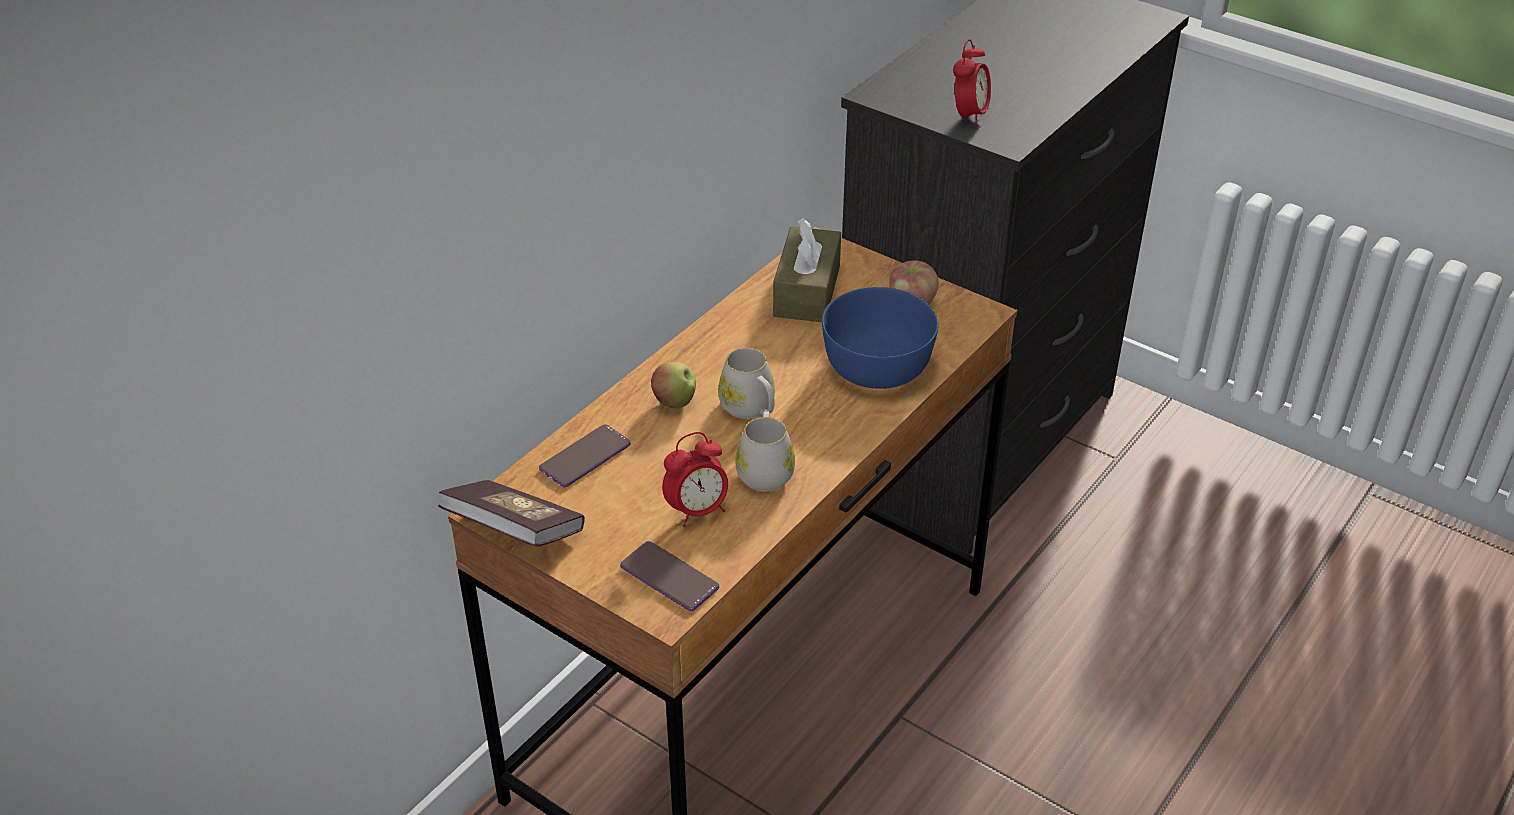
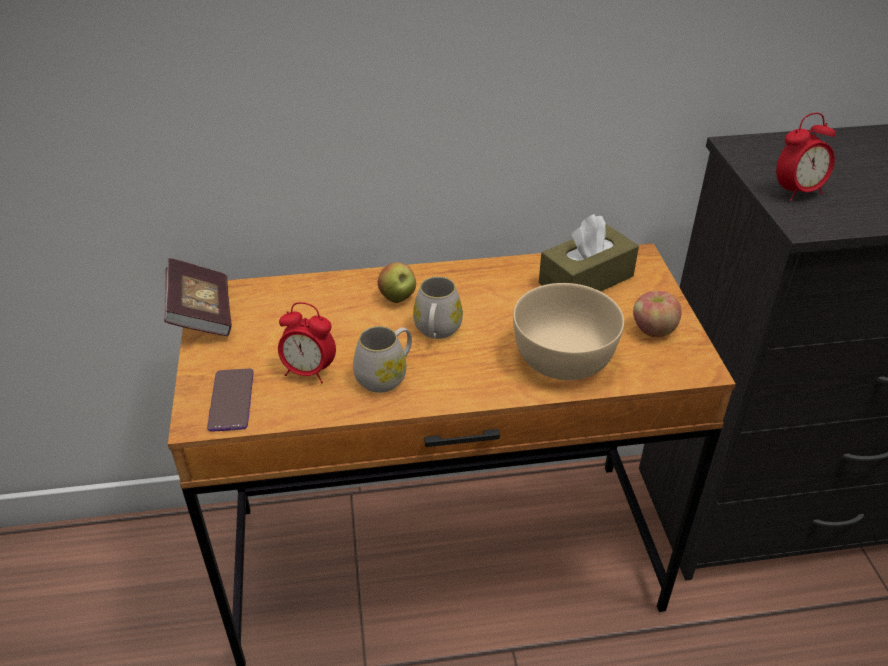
camera: 45 degrees right, 0 degrees up
phone [539,424,631,487] -> none
blue bowl [822,287,938,389] -> beige bowl [513,283,624,380]

